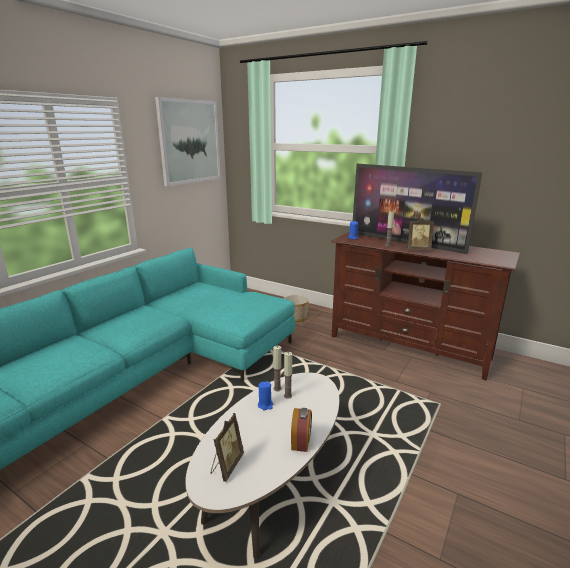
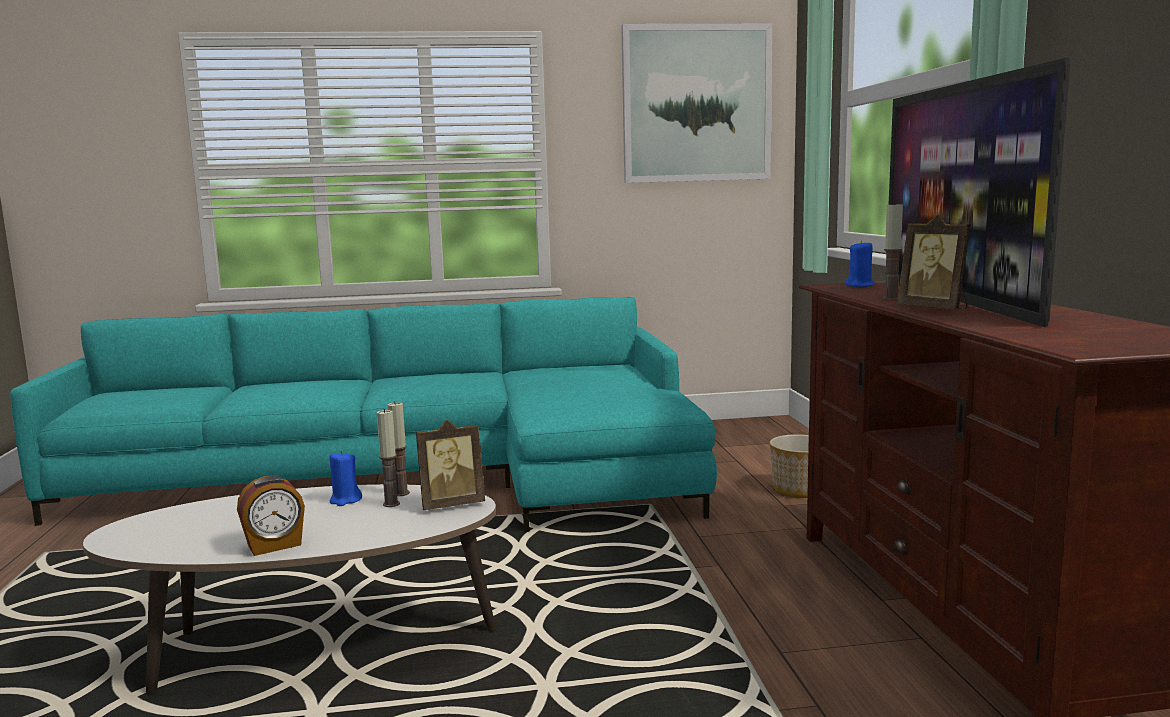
camera: 50 degrees right, 10 degrees down
picture frame [211,413,244,482] -> picture frame moved to [416,420,485,510]

